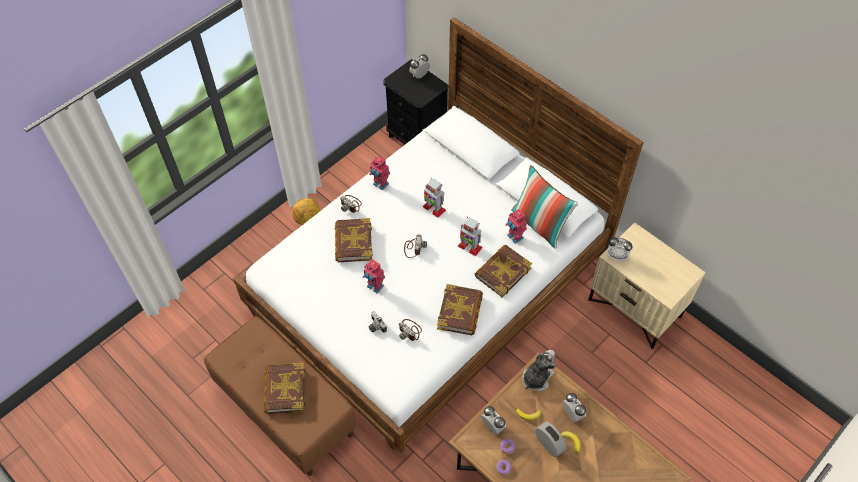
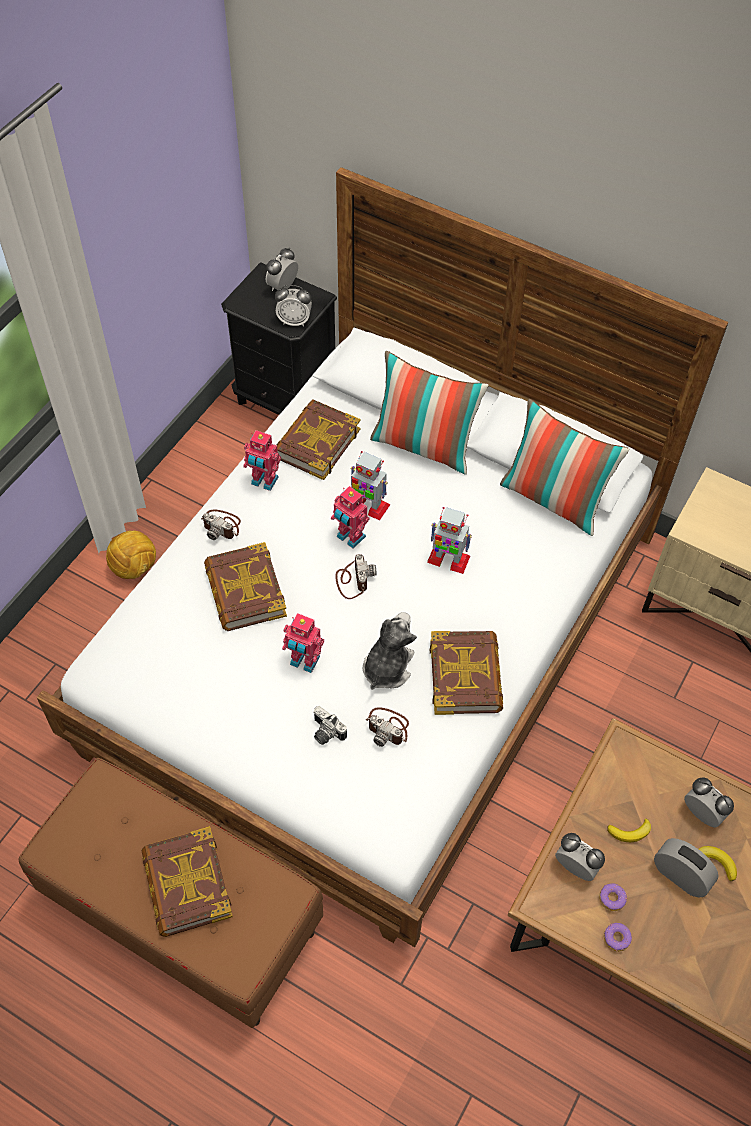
camera: 15 degrees left, 0 degrees up
book [475,245,532,298] -> book moved to [277,400,360,480]
toy robot [506,209,527,244] -> toy robot moved to [331,486,369,548]
plush toy [522,350,556,391] -> plush toy moved to [363,612,417,690]
alarm clock [607,237,633,261] -> alarm clock moved to [275,285,312,327]
none -> pillow [370,351,489,475]

